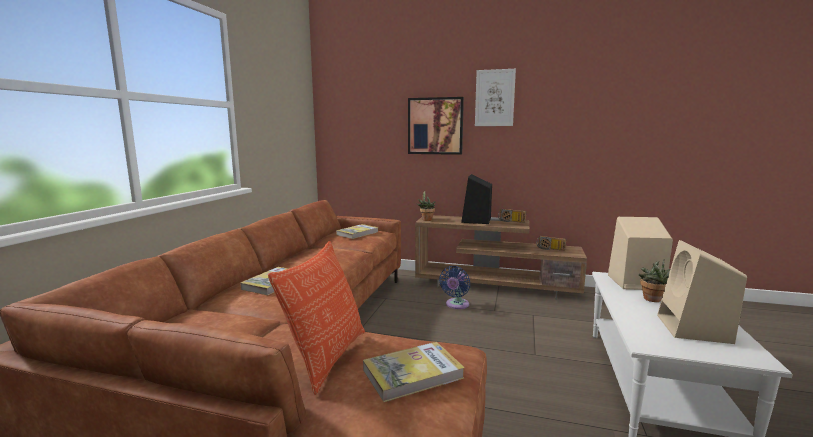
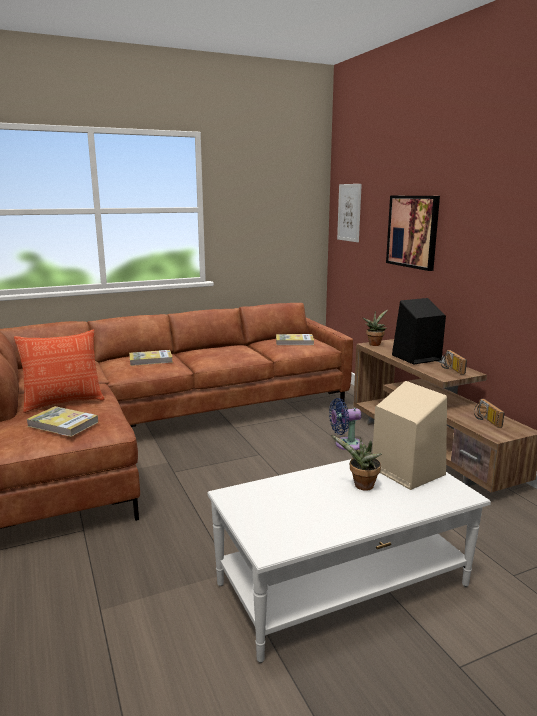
camera: 50 degrees right, 5 degrees up
picture [475,69,516,126] -> picture moved to [337,184,362,242]
beige speaker [657,240,747,344] -> none

